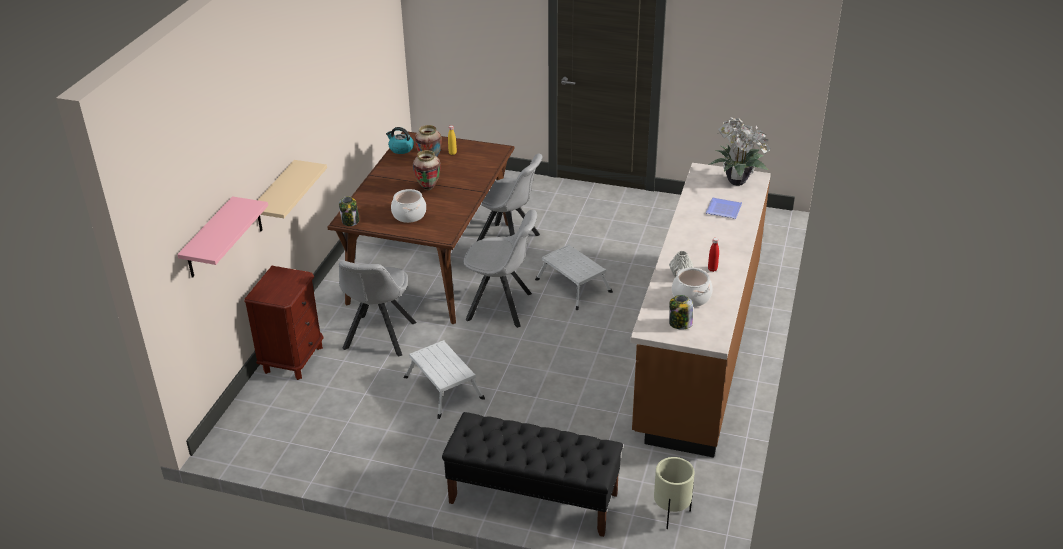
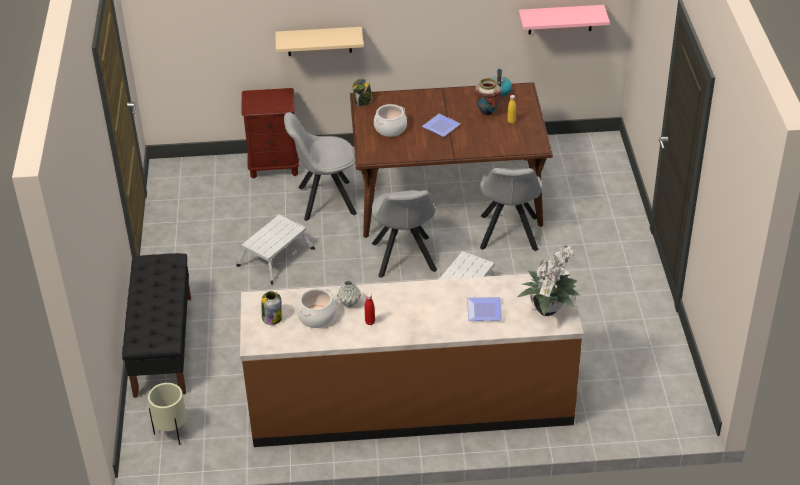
camera: 70 degrees right, 5 degrees up
pink shelf [177,196,268,278] -> pink shelf moved to [519,5,610,34]
vase [413,150,441,190] -> plate [422,114,461,137]

